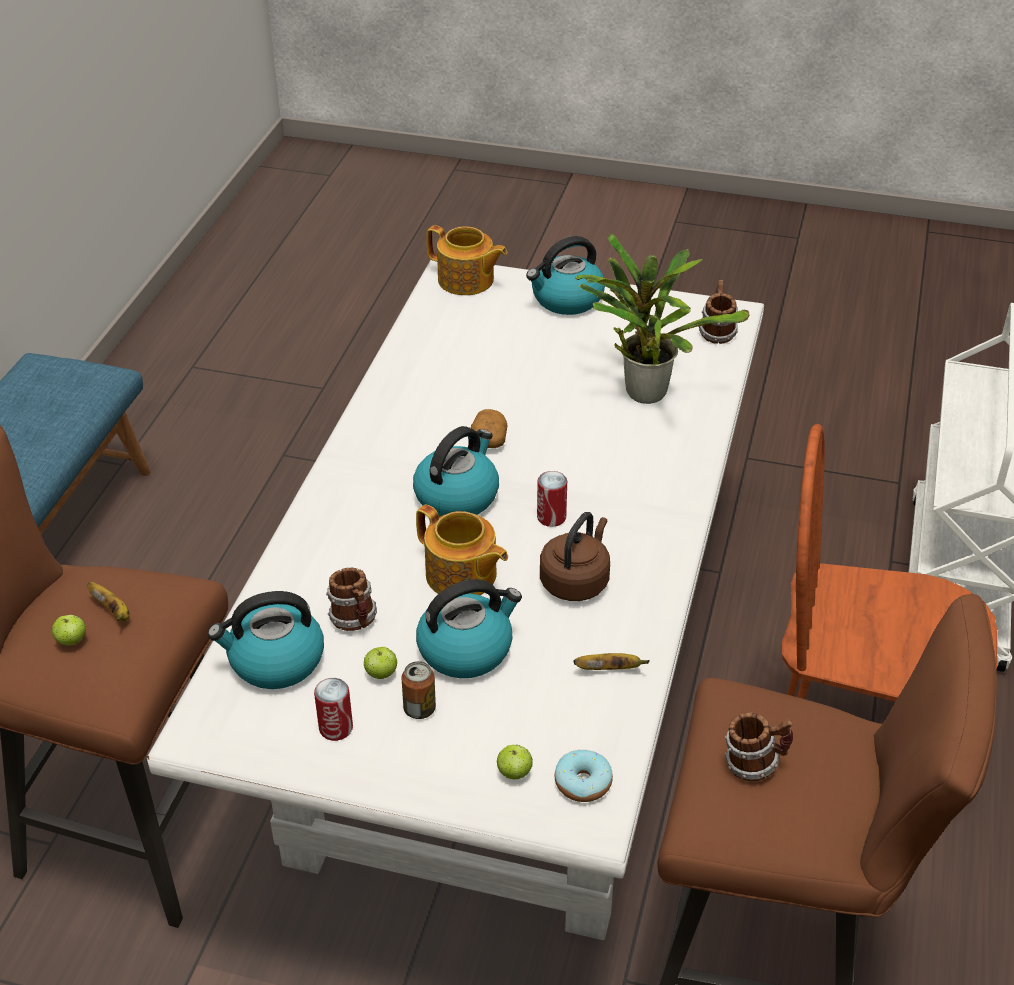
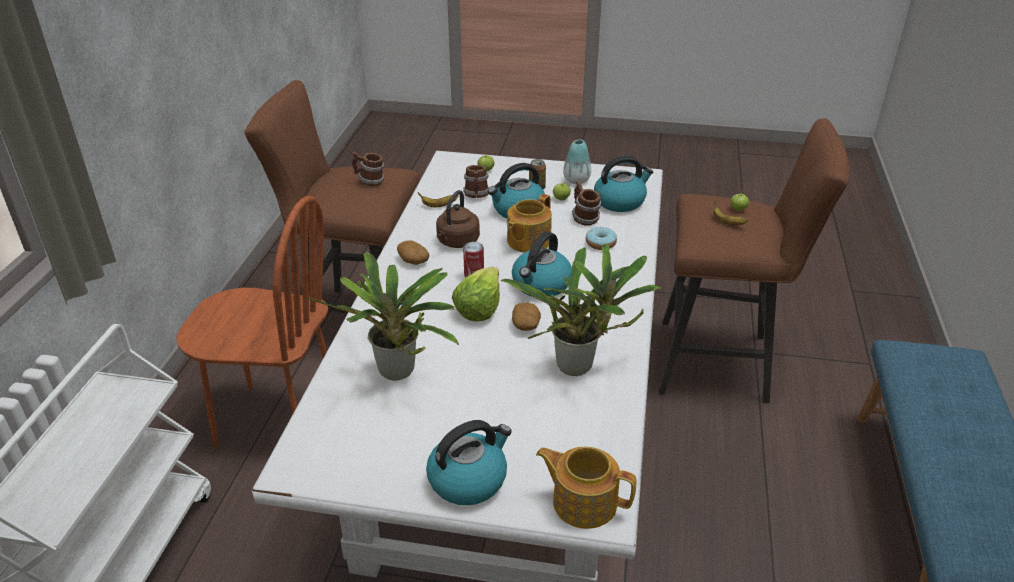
camera: 175 degrees right, 5 degrees down
can [314,678,353,741] -> vase [563,139,591,184]
teapot [416,504,508,595] -> teapot turned 90 degrees counterclockwise [507,194,552,253]
donut [555,750,613,802] -> donut moved to [586,227,617,250]
mug [698,280,738,344] -> mug moved to [463,165,489,198]
none -> potato [397,240,429,265]
none -> lettuce [452,267,500,322]
none -> potted plant [501,243,663,376]

